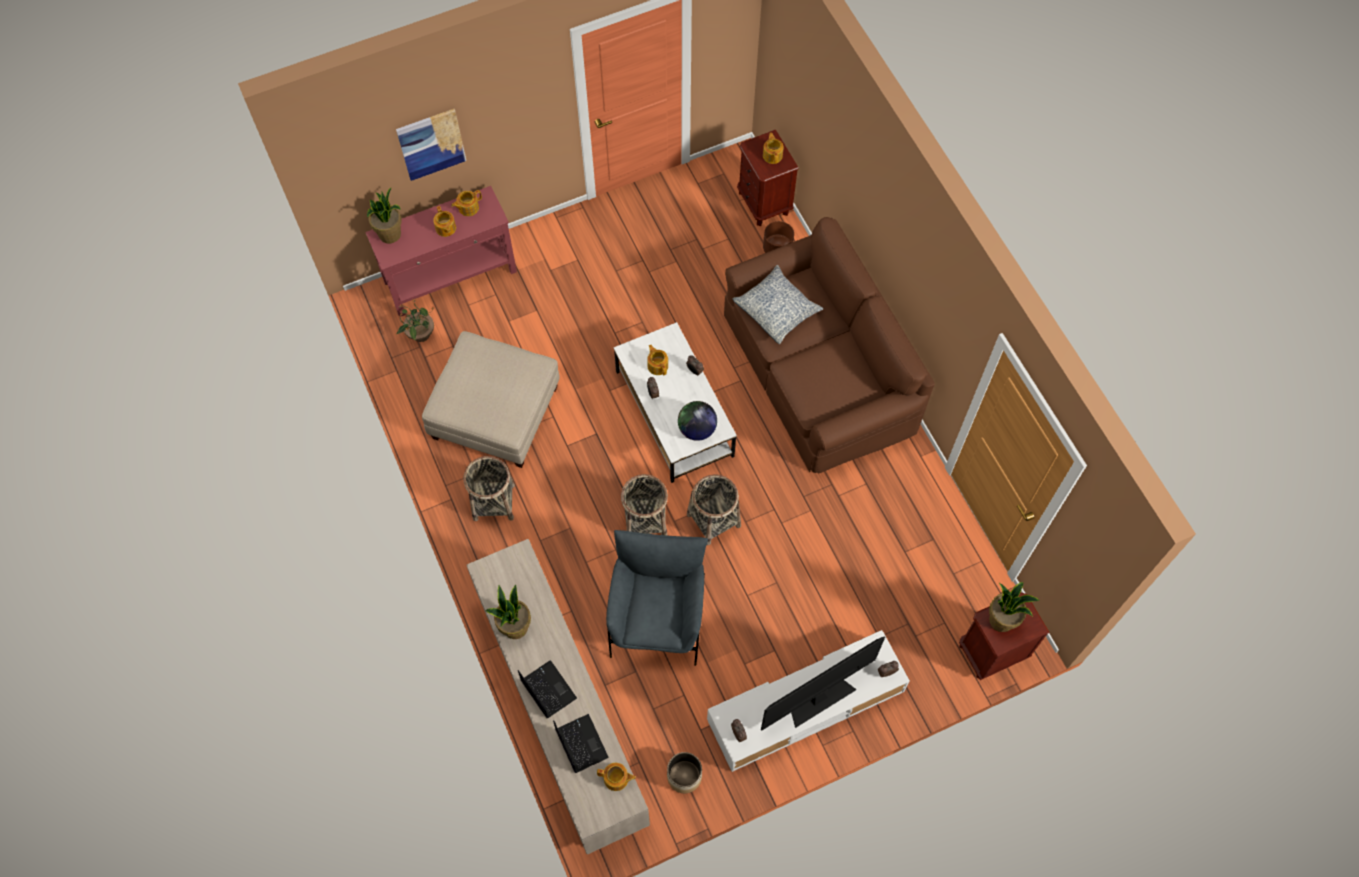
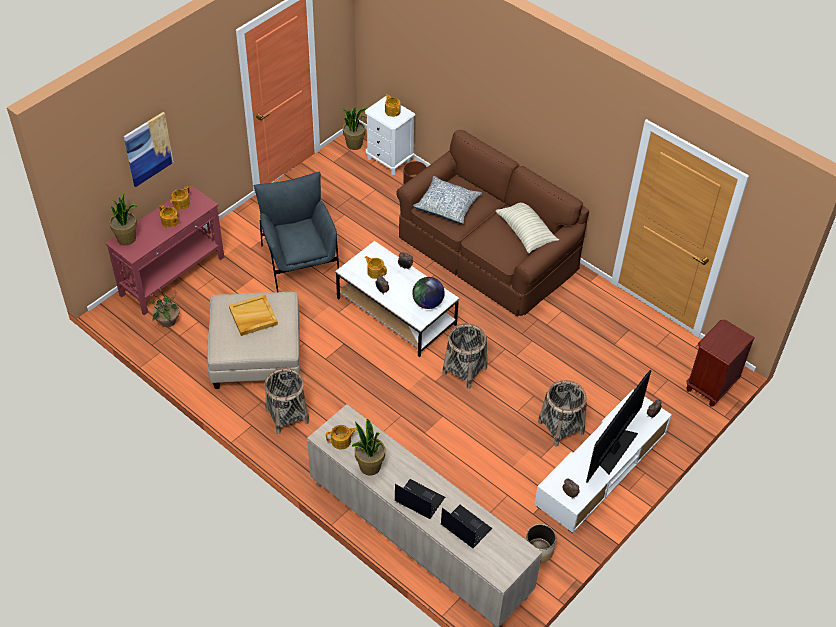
camera: 25 degrees left, 15 degrees down
teapot [597,763,636,791] -> teapot moved to [326,425,357,449]
grey armchair [606,530,708,666] -> grey armchair moved to [254,171,340,292]
basket [621,474,668,535] -> basket moved to [538,380,587,446]
brown nightstand [737,130,799,226] -> white nightstand [365,96,415,175]
potted plant [989,582,1040,632] -> potted plant moved to [342,108,368,150]
none -> beige tray [229,295,278,336]
none -> pillow [496,203,559,254]

